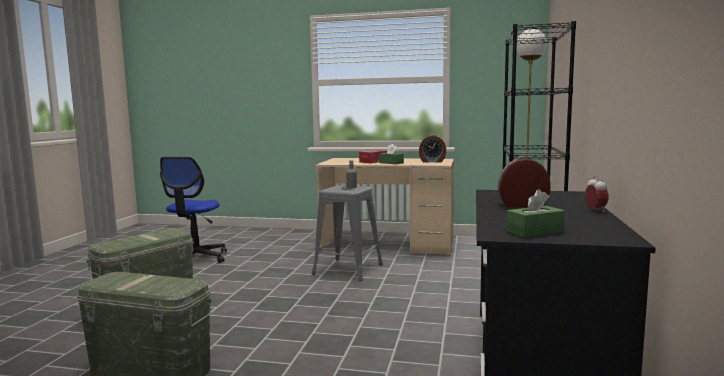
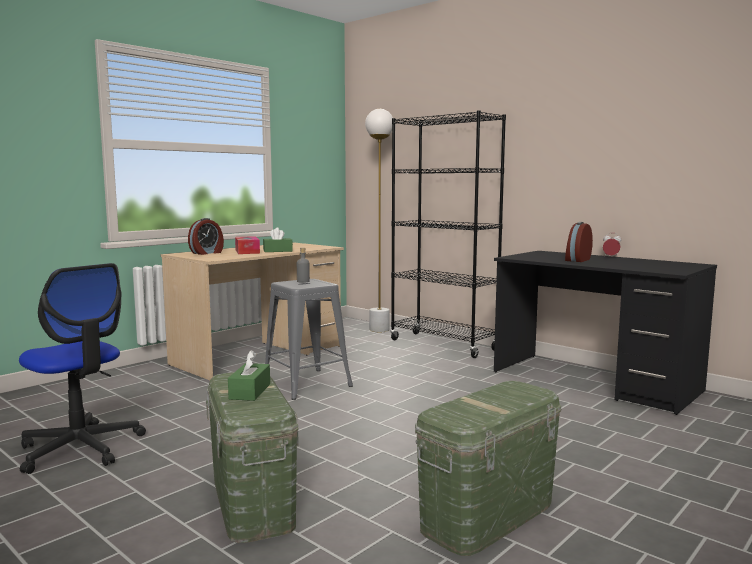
camera: 60 degrees left, 0 degrees up
alarm clock [419,134,446,163] -> alarm clock moved to [188,218,224,255]
green tissue box [506,189,565,237] -> green tissue box moved to [228,350,270,401]

